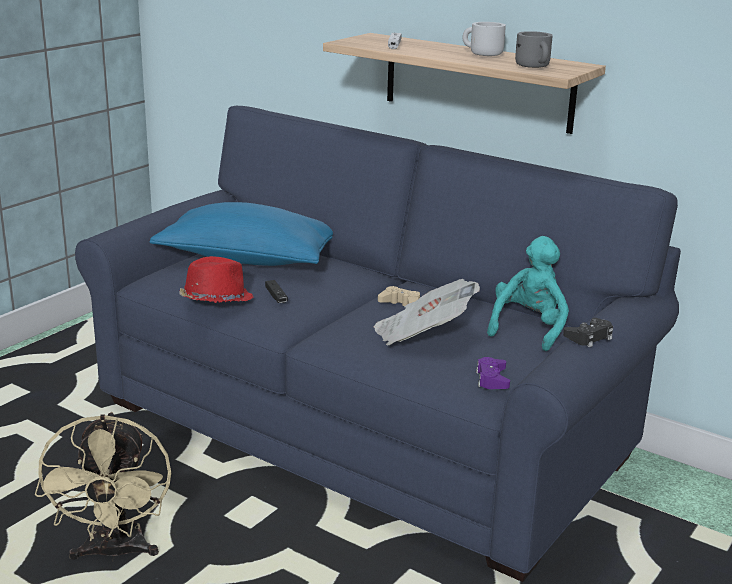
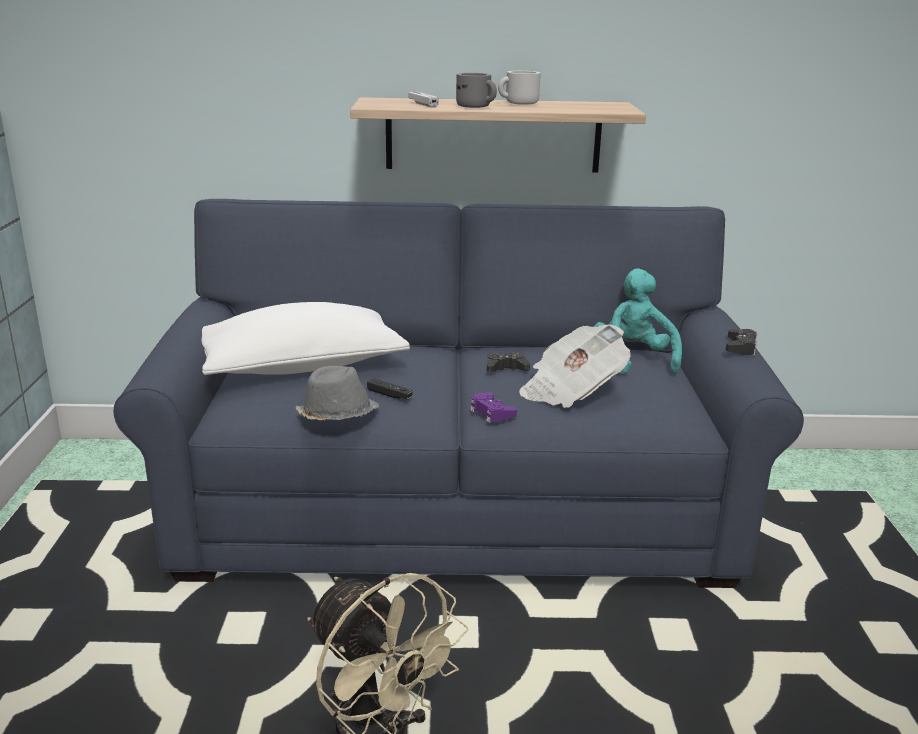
camera: 35 degrees left, 0 degrees up
blue pillow [150,202,333,266] -> white pillow [202,302,410,375]
red hat [179,256,254,303] -> grey hat [295,366,379,420]
beige game controller [378,286,420,306] -> black game controller [487,352,530,372]
purple game controller [476,357,510,389] -> purple game controller moved to [470,392,517,423]
grey mug [515,31,553,68] -> grey mug moved to [456,73,497,108]

